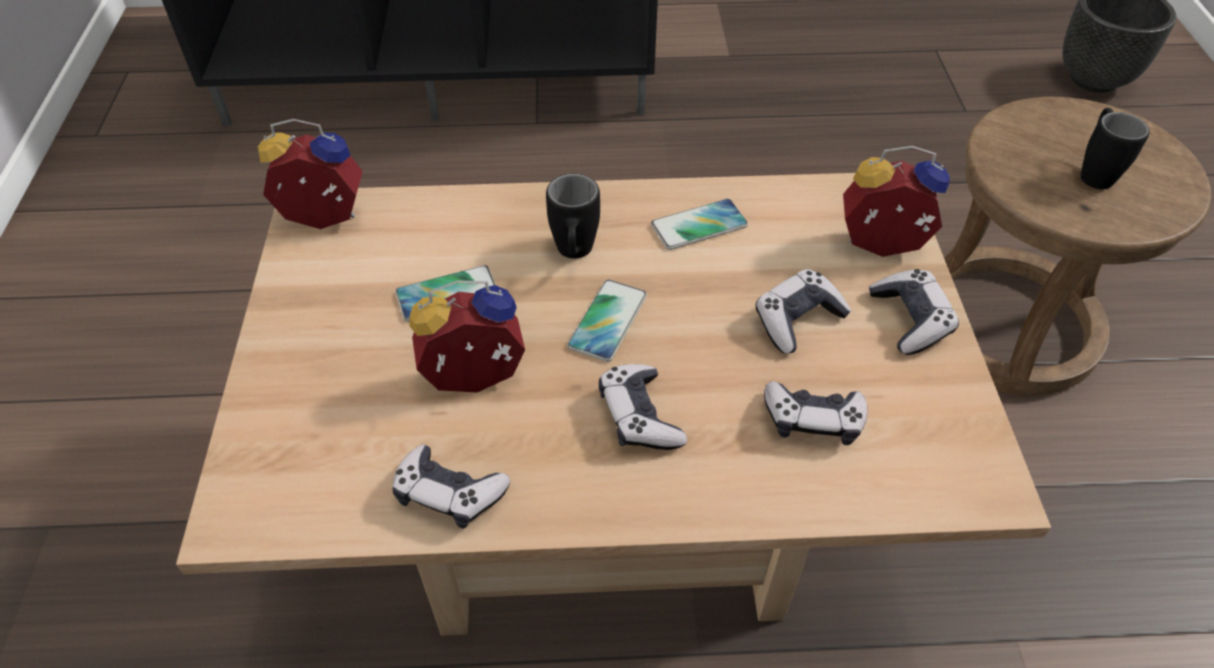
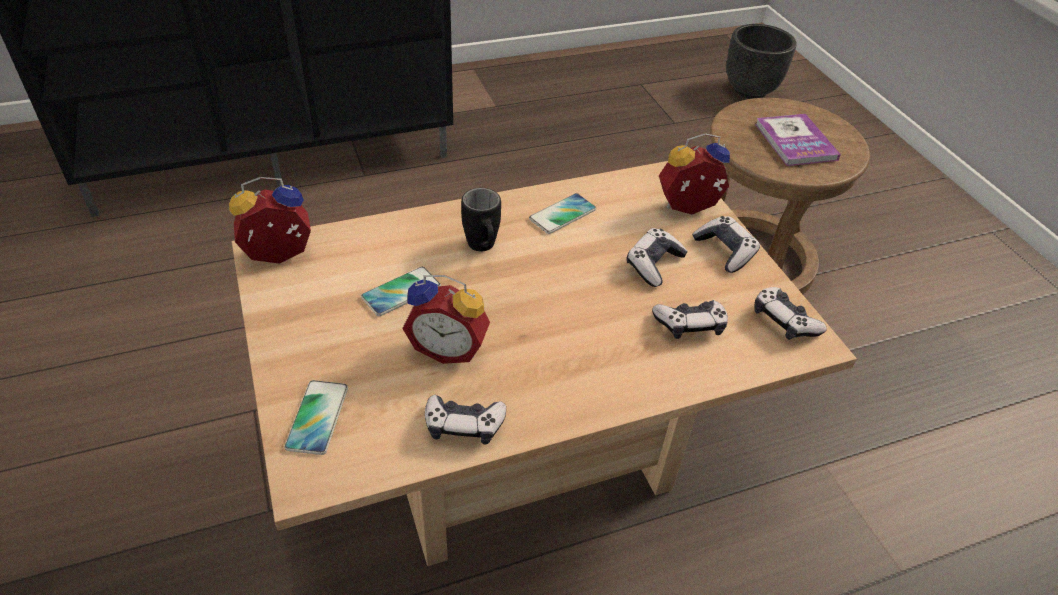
camera: 20 degrees left, 5 degrees down
alarm clock [409,280,525,393] -> alarm clock turned 135 degrees counterclockwise [402,275,490,364]
phone [567,280,647,362] -> phone moved to [284,380,348,455]
game controller [599,364,687,450] -> game controller moved to [754,287,827,340]
black mug [1081,108,1150,189] -> book [755,114,841,166]

